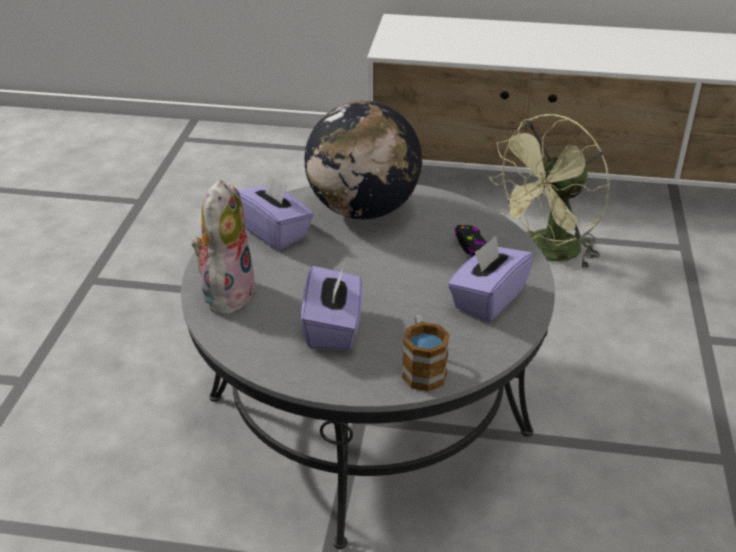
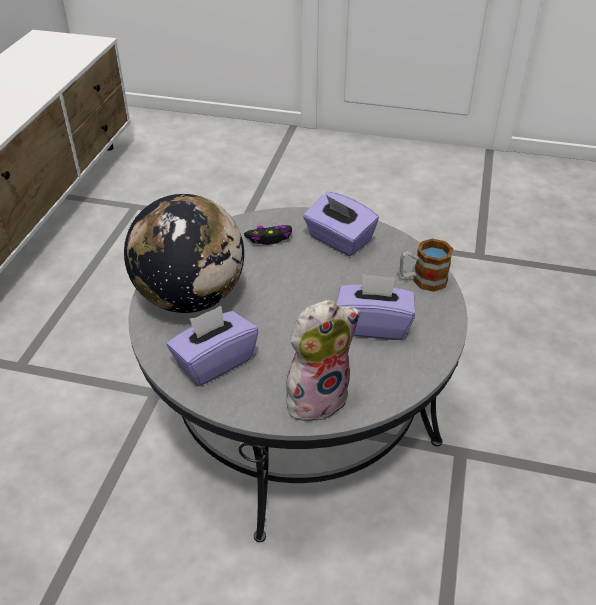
camera: 85 degrees left, 5 degrees up
plush toy [191,180,256,315] -> plush toy turned 135 degrees clockwise [286,300,361,421]
green fan [489,114,610,270] -> none

